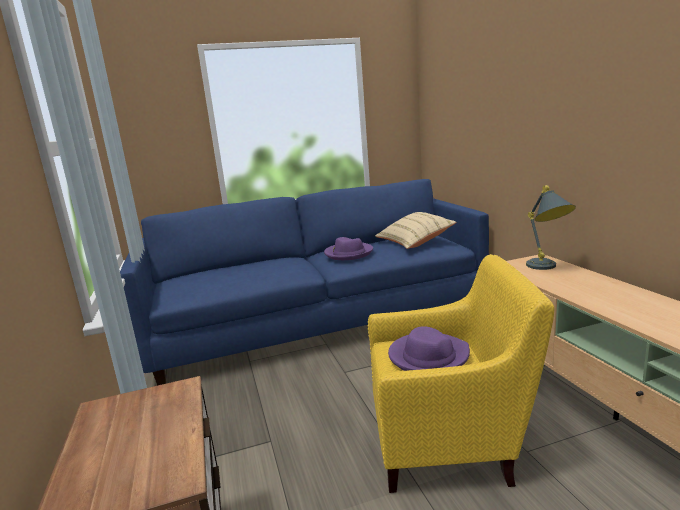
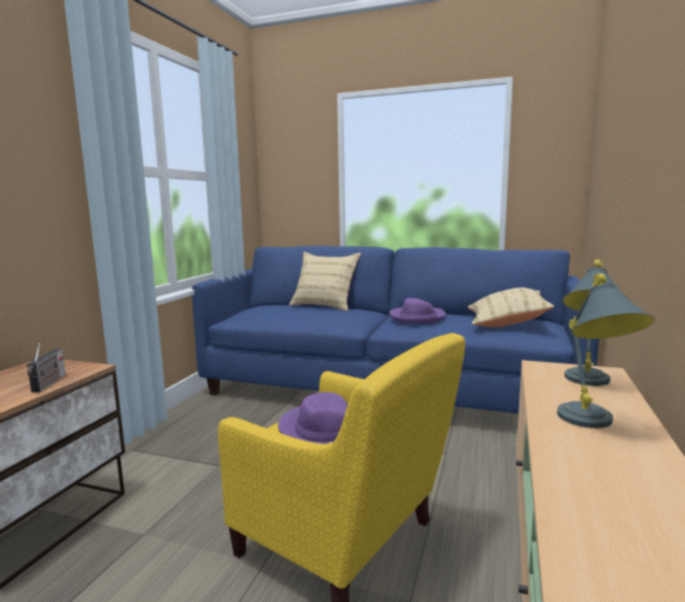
camera: 35 degrees right, 5 degrees down
none -> radio [27,343,66,392]
none -> beige pillow [289,252,361,311]
none -> grey table lamp [557,274,655,428]

